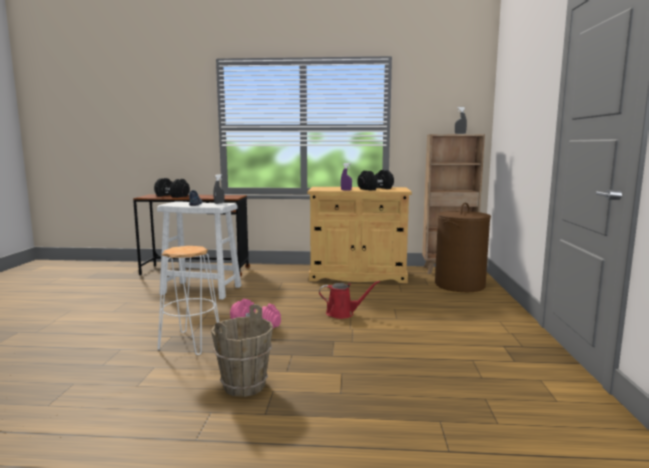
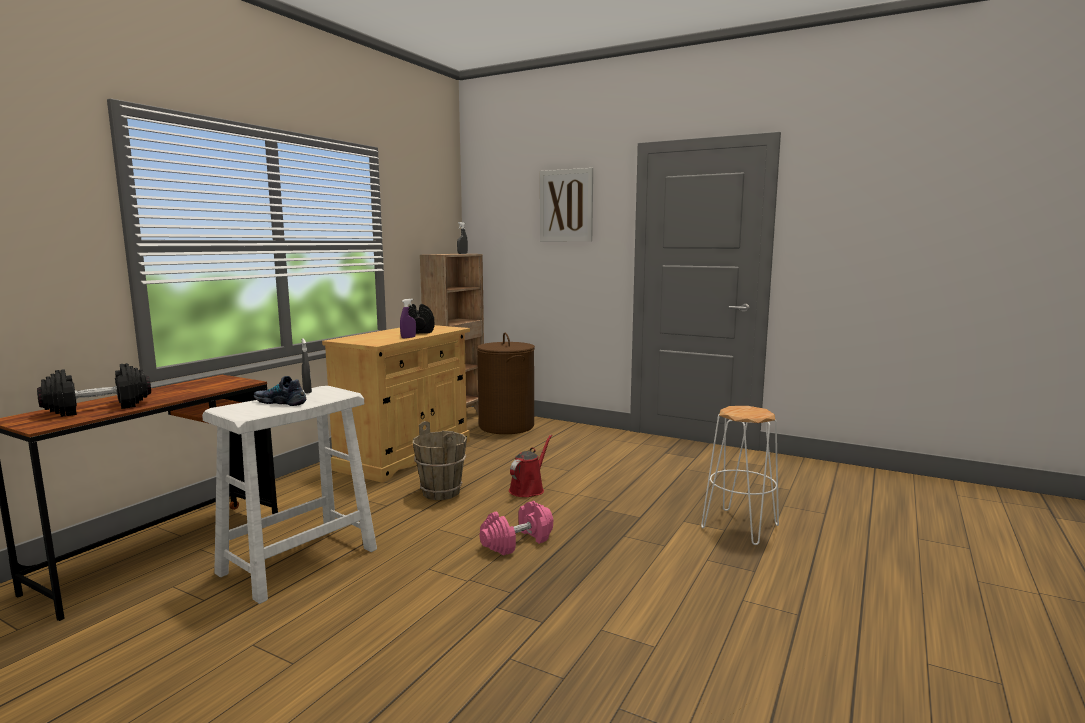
camera: 65 degrees left, 0 degrees up
white stool [158,246,219,355] -> white stool moved to [701,406,779,545]
brown bucket [211,304,273,397] -> brown bucket moved to [413,421,467,500]
none -> picture [540,168,593,242]

